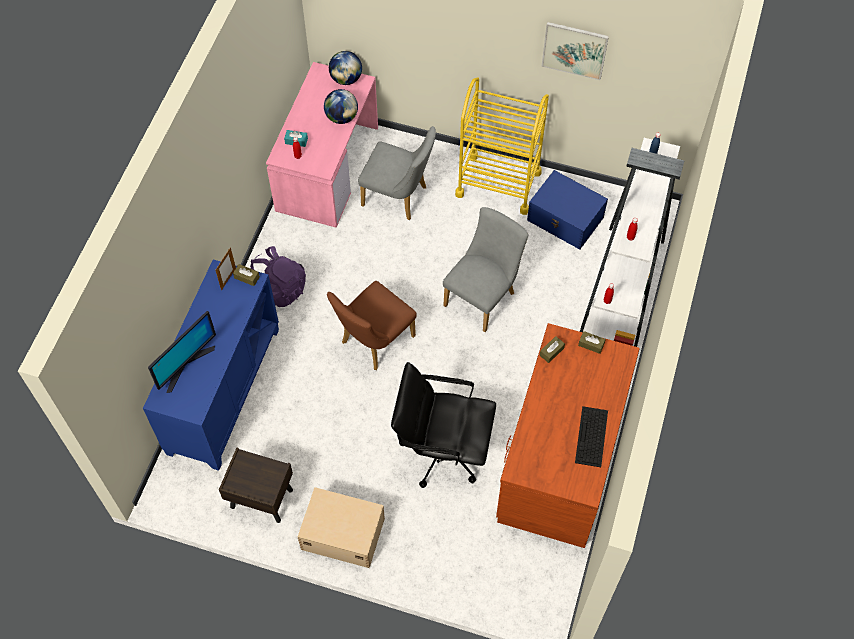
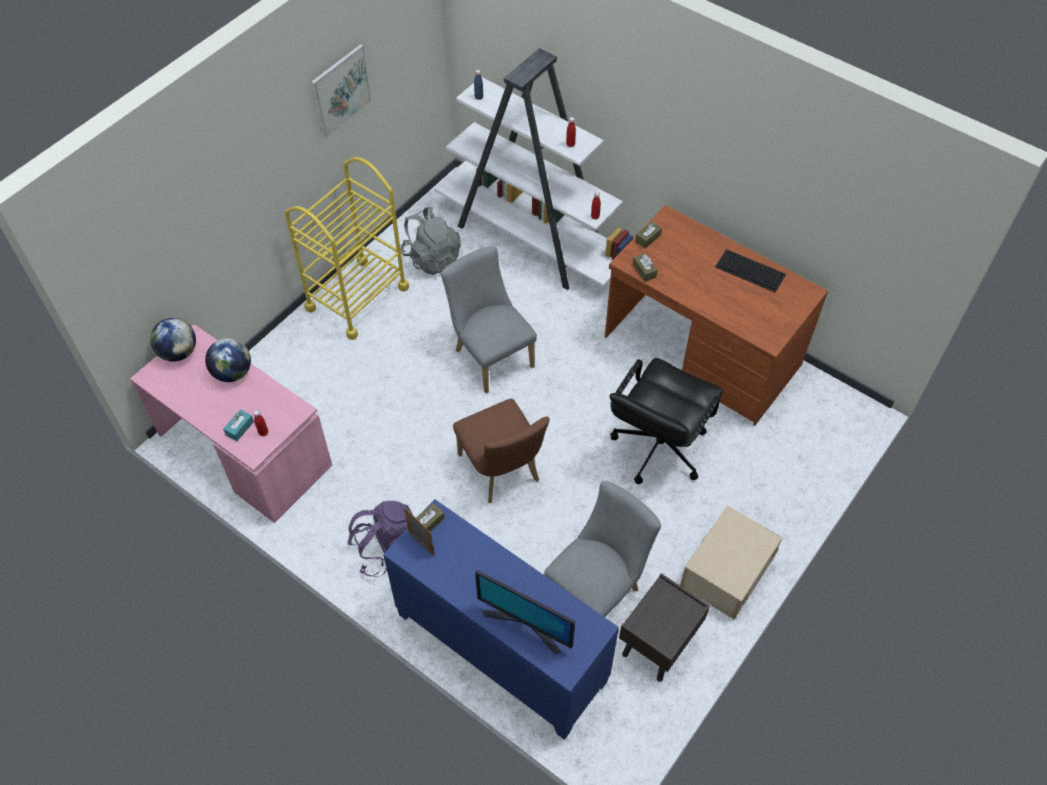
camera: 70 degrees left, 5 degrees down
monitor [148,311,216,393] -> monitor turned 150 degrees clockwise [475,570,575,654]
grey chair [358,126,436,220] -> grey chair moved to [544,481,661,617]
blue storage box [527,170,608,249] -> grey backpack [400,207,461,275]

